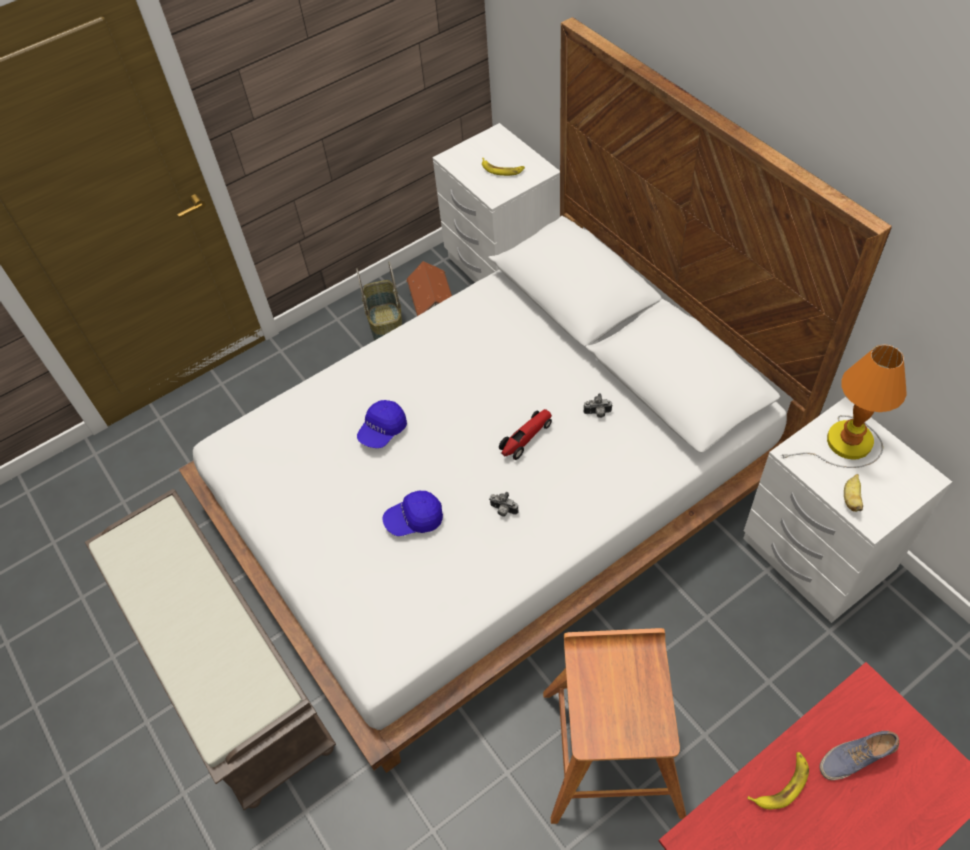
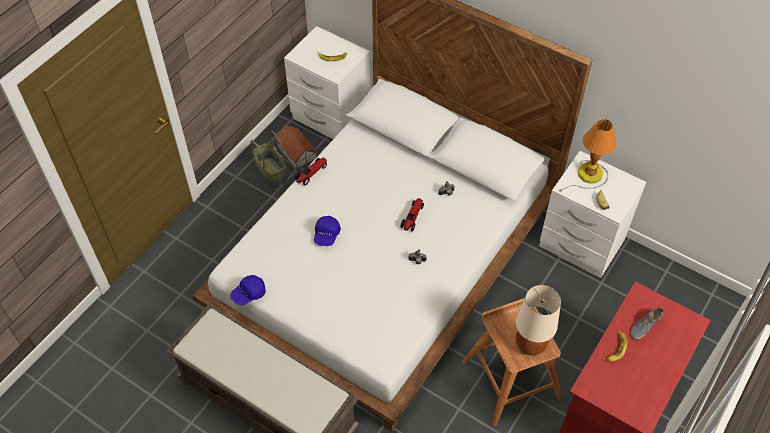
camera: 25 degrees left, 0 degrees up
blue cap [382,491,443,536] -> blue cap moved to [230,275,266,306]
none -> toy car [295,157,327,185]
none -> beige table lamp [516,285,561,355]

